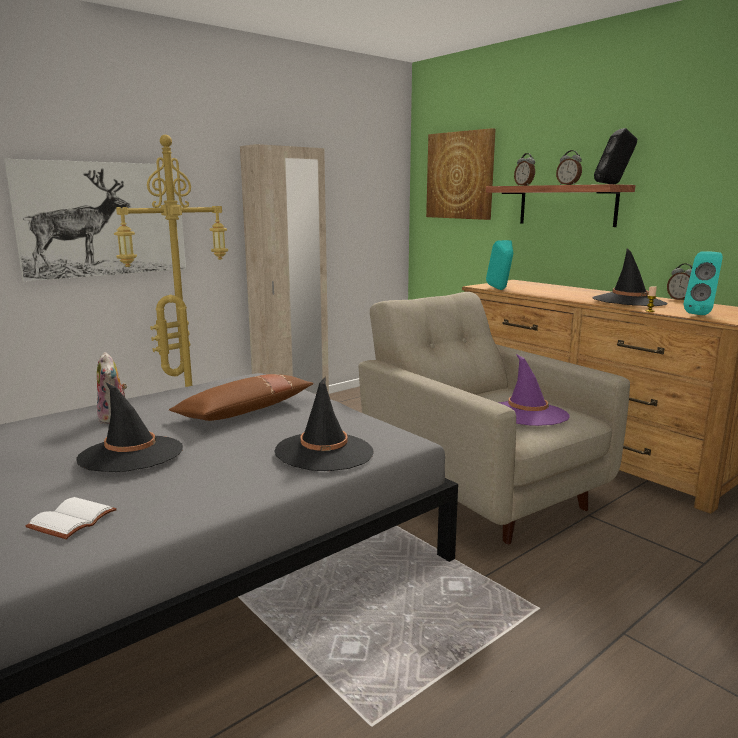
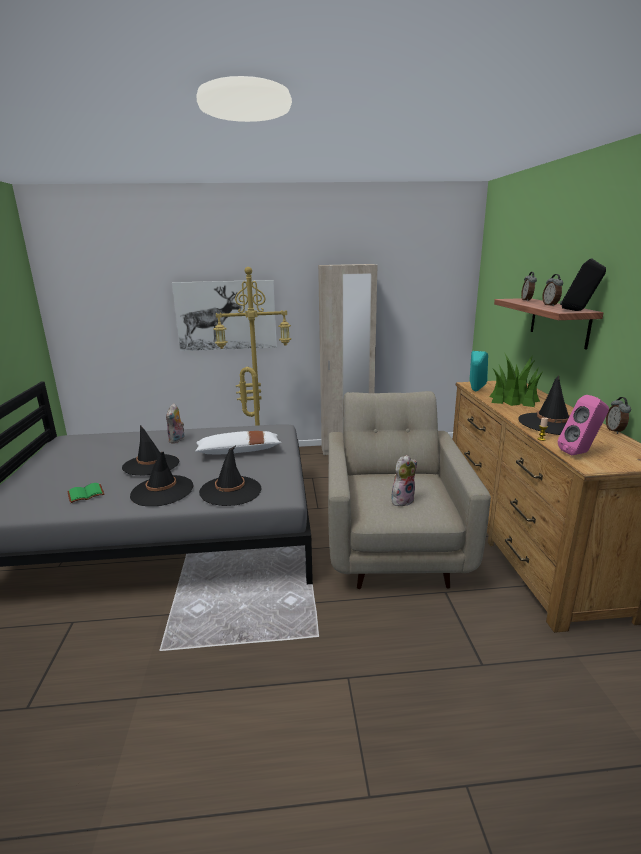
camera: 35 degrees right, 5 degrees up
white book [26,497,117,539] -> green book [67,483,104,503]
brown pillow [169,374,314,421] -> white pillow [195,431,281,454]
picture [426,128,496,220] -> none
purple hat [498,354,570,426] -> plush toy [391,455,417,506]
turquoise speaker [684,251,723,315] -> pink speaker [557,395,609,455]
none -> black hat [130,452,194,506]
none -> potted plant [489,354,543,407]

